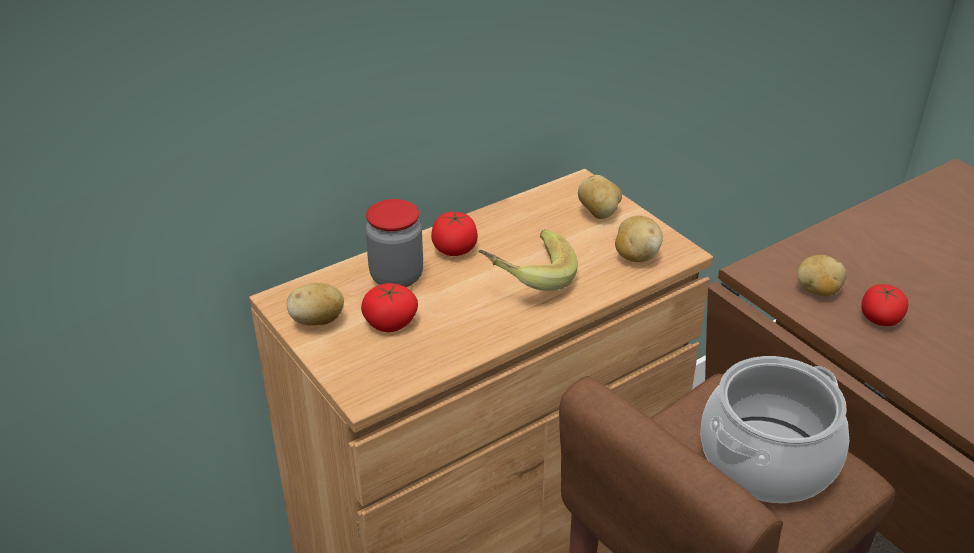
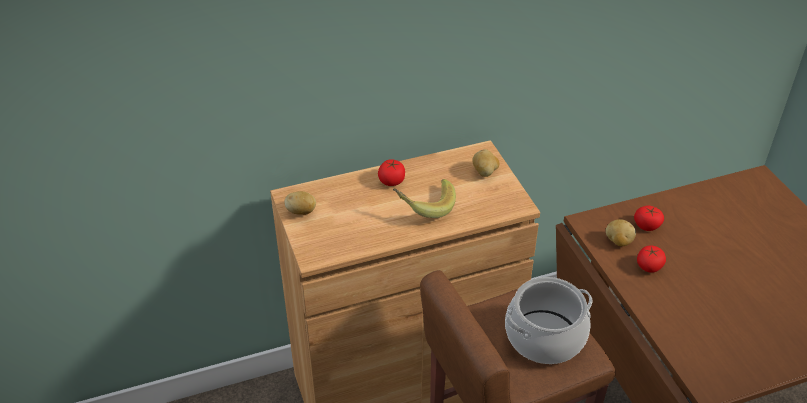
camera: 15 degrees right, 5 degrees up
tomato [361,283,418,332] -> tomato moved to [634,206,664,231]
jar [365,199,423,287] -> none
potato [615,215,663,262] -> none

